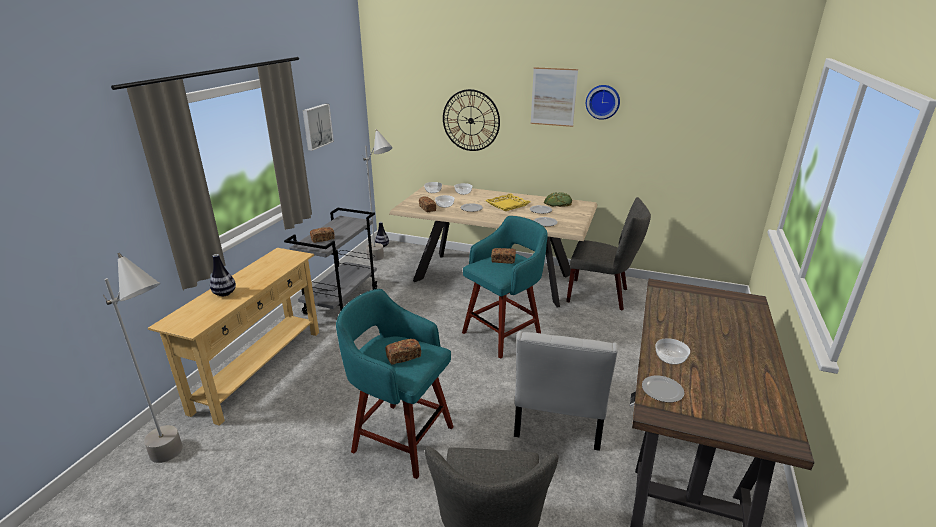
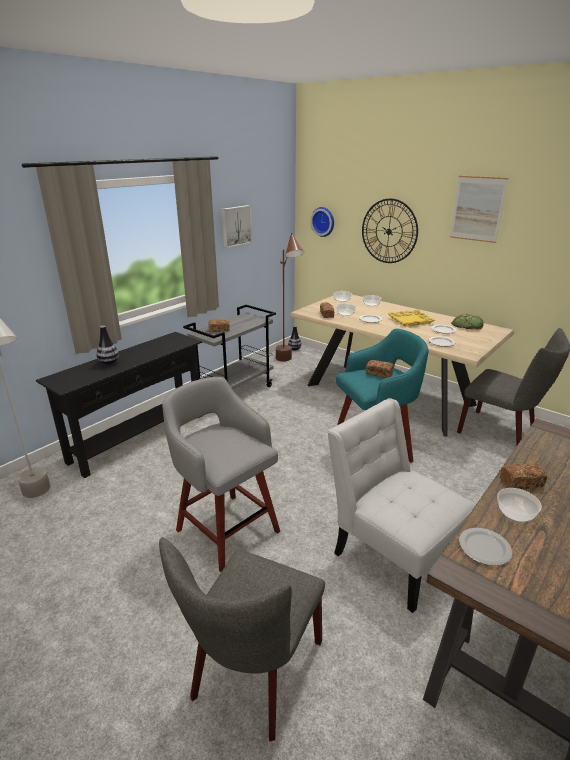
camera: 20 degrees right, 0 degrees up
beige console table [148,248,319,426] -> black console table [36,332,202,478]
turquoise stool [336,289,453,479] -> grey stool [162,377,280,572]
grey floor lamp [363,129,393,261] -> brown floor lamp [276,233,304,361]
bread [385,339,421,365] -> bread moved to [500,463,547,489]
white chair [514,331,618,451] -> white chair turned 105 degrees clockwise [327,398,476,613]
wall clock [586,85,620,120] -> wall clock moved to [310,207,334,237]

